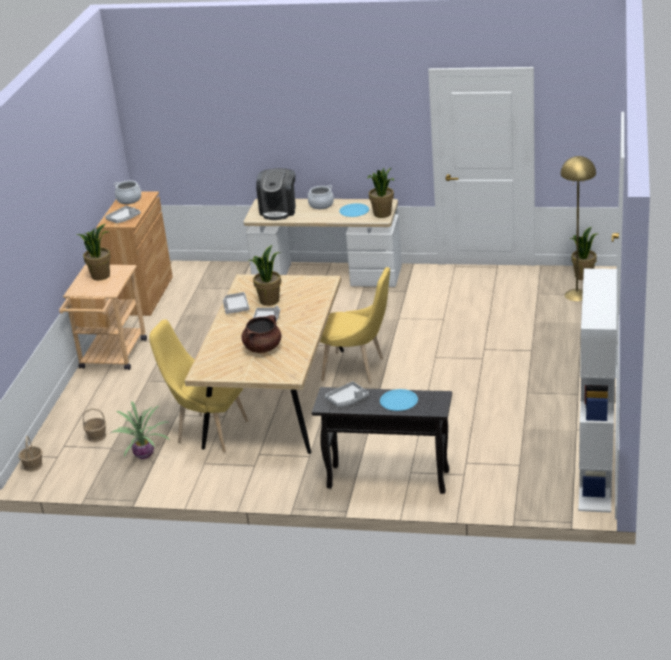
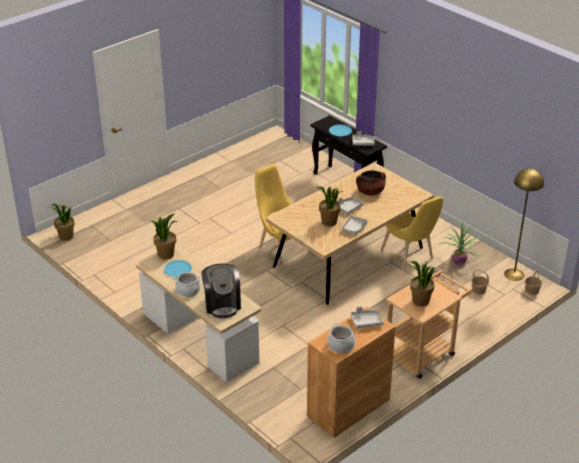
camera: 145 degrees left, 5 degrees up
coffee machine [256,168,296,220] -> coffee machine turned 120 degrees clockwise [201,263,241,318]
yellow floor lamp [561,156,596,301] -> yellow floor lamp moved to [504,168,544,281]
white bookcase [578,269,617,513] -> none

